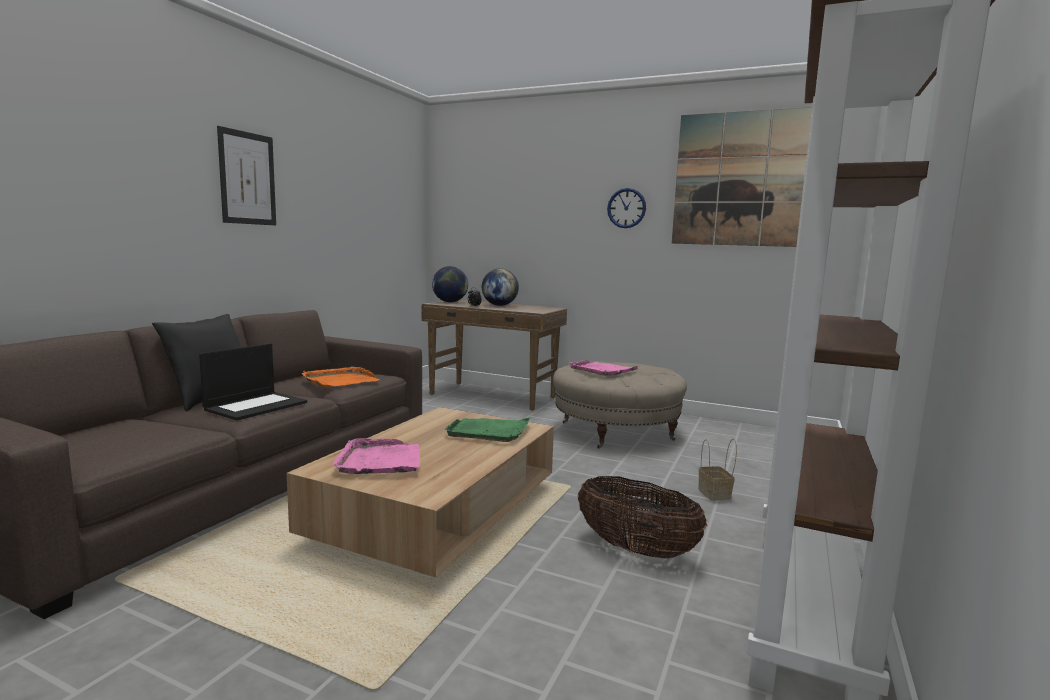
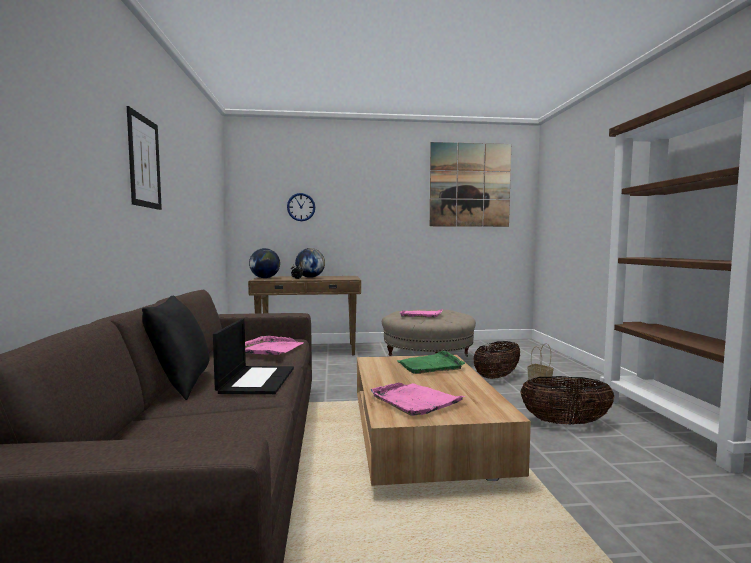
camera: 30 degrees left, 5 degrees down
orange tray [301,367,380,387] -> pink tray [245,336,304,355]
wall clock [607,188,646,228] -> wall clock moved to [287,193,315,221]
none -> basket [473,341,520,379]

